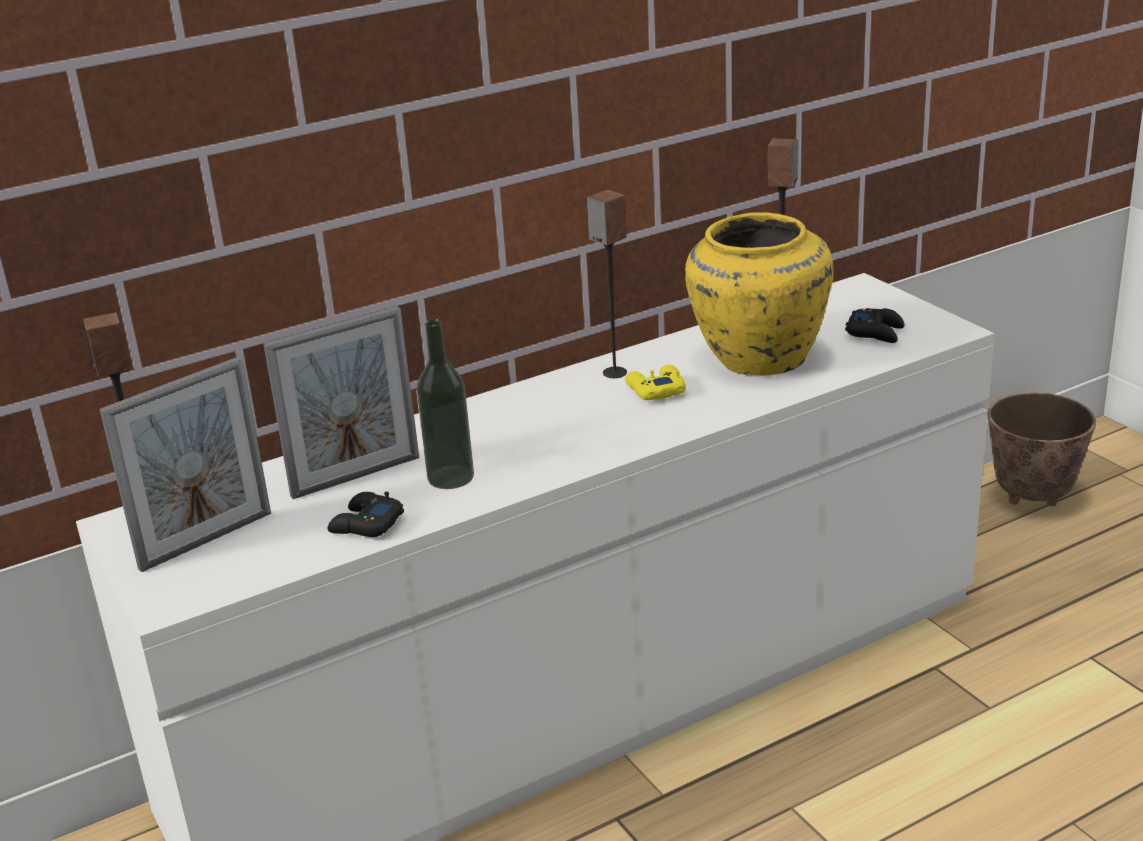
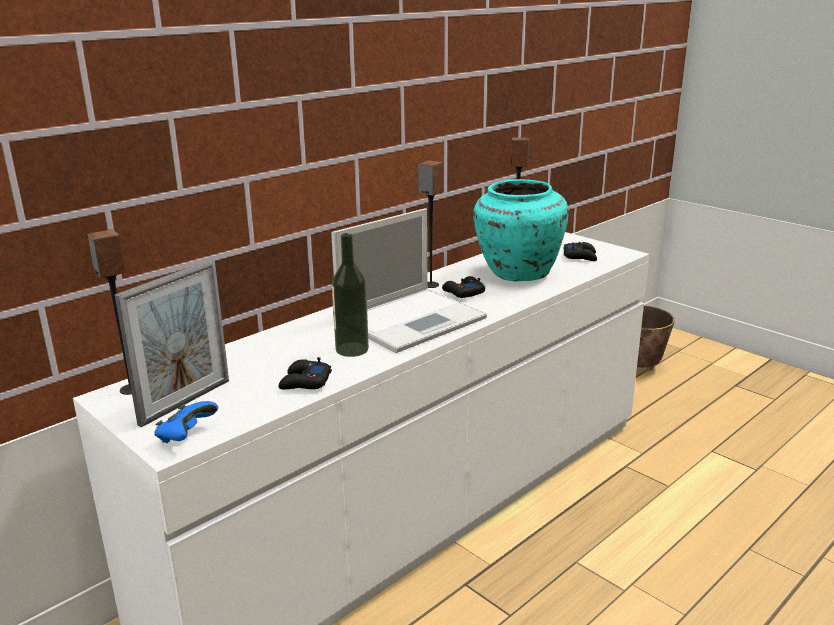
camera: 15 degrees left, 5 degrees down
picture frame [263,306,419,499] -> none
yellow game controller [625,365,686,400] -> black game controller [442,276,485,298]
yellow vase [685,212,834,375] -> turquoise vase [473,179,569,281]
none -> blue game controller [154,401,218,443]
none -> laptop [331,208,487,353]

